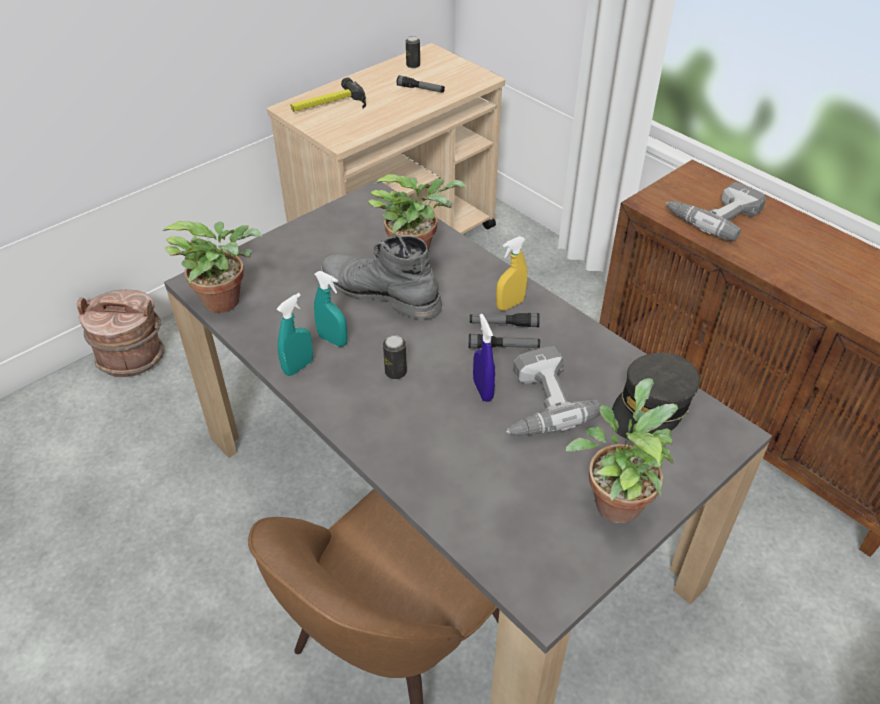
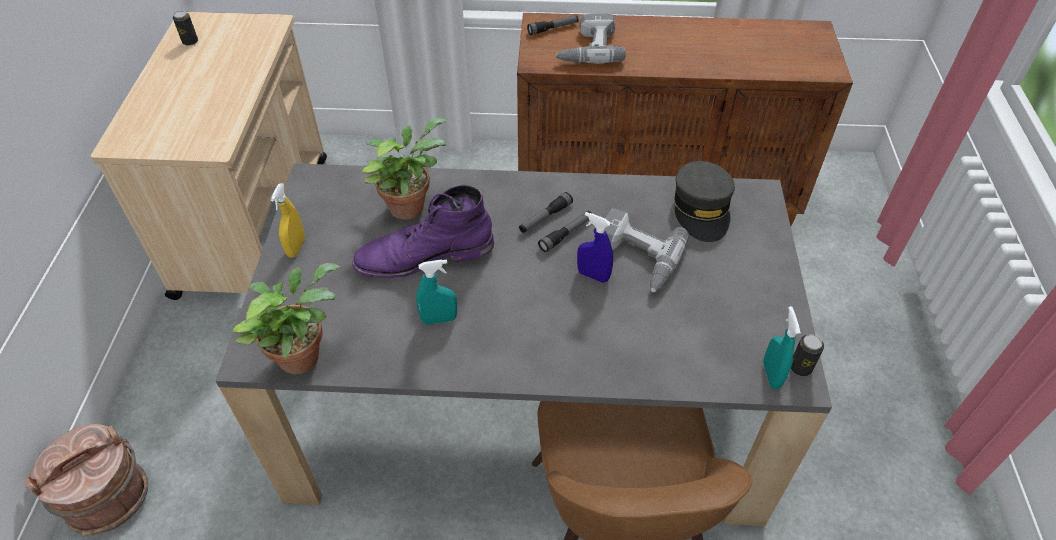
camera: 45 degrees left, 5 degrees up
turquoise spray bottle [277,293,313,376] -> turquoise spray bottle moved to [763,306,800,389]
hammer [291,77,366,112] -> none
grey boot [320,235,442,319] -> purple boot [352,184,494,278]
can [383,335,407,379] -> can moved to [791,334,824,376]
flashlight [396,75,445,93] -> flashlight moved to [527,15,579,35]
yellow spray bottle [496,236,527,311] -> yellow spray bottle moved to [270,183,305,258]
potted plant [566,378,678,524] -> none

